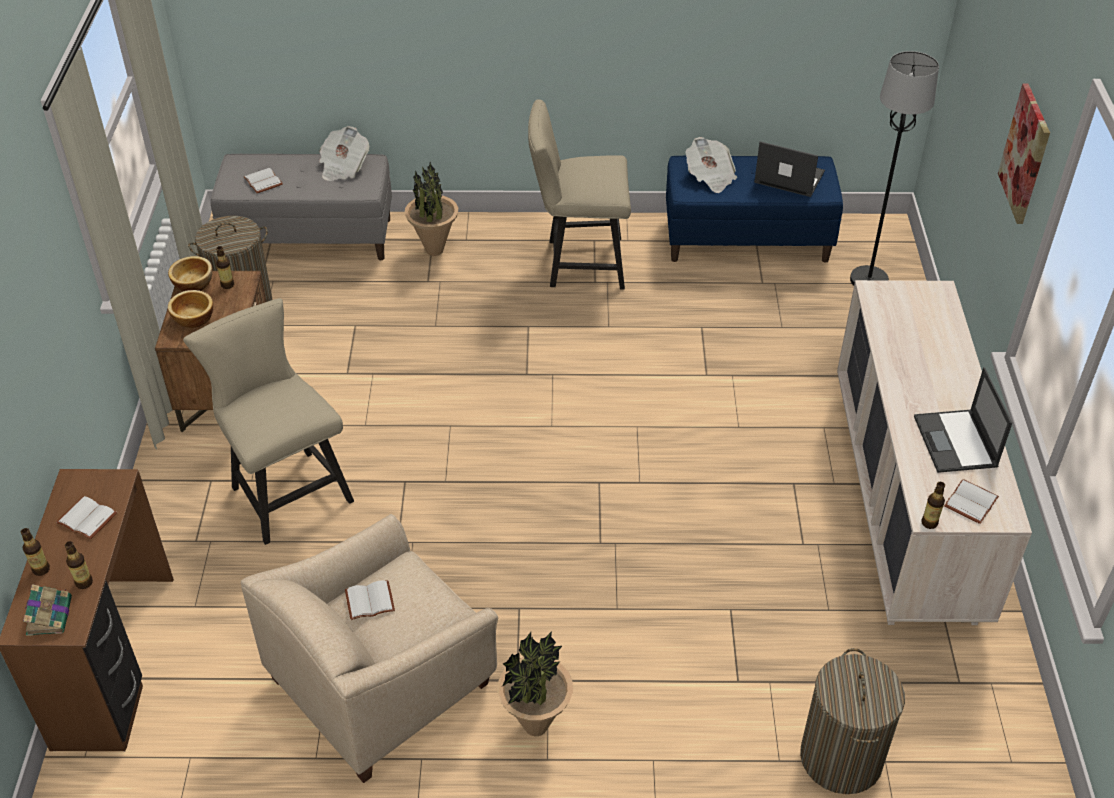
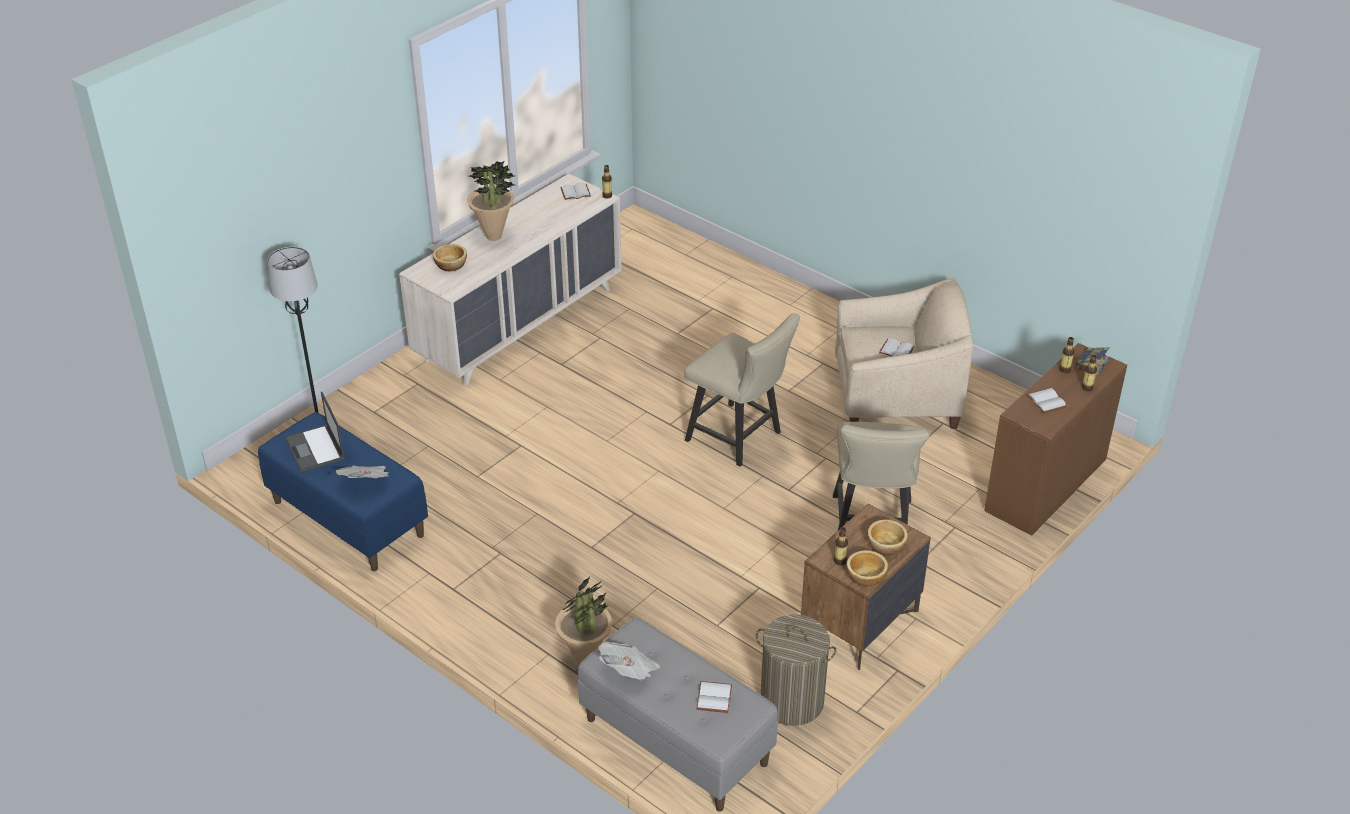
camera: 140 degrees left, 5 degrees down
potted plant [498,631,573,736] -> potted plant moved to [467,161,515,241]
beige chair [528,99,631,290] -> beige chair moved to [684,313,800,467]
laundry basket [800,648,905,794] -> none
laptop [914,367,1012,473] -> none
picture [998,83,1050,224] -> none
none -> bowl [433,244,467,271]

